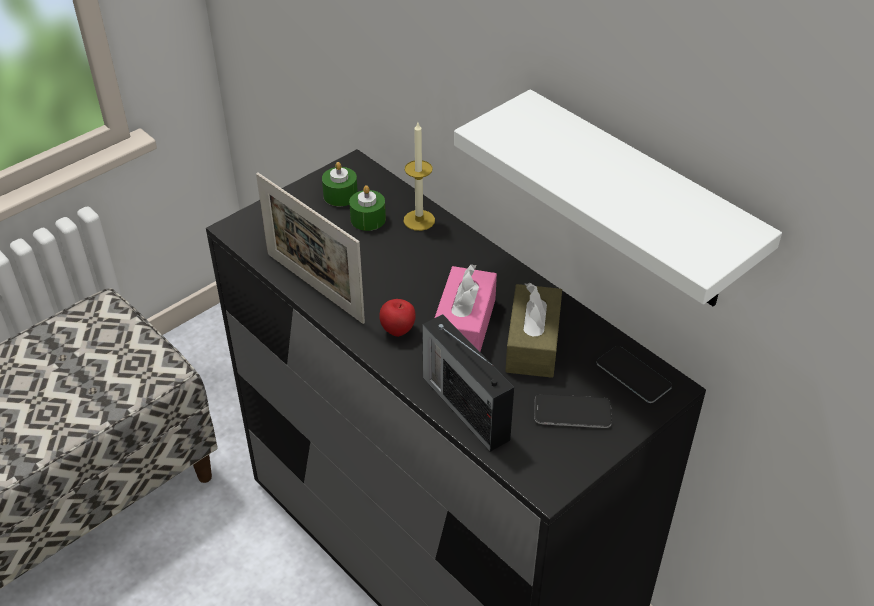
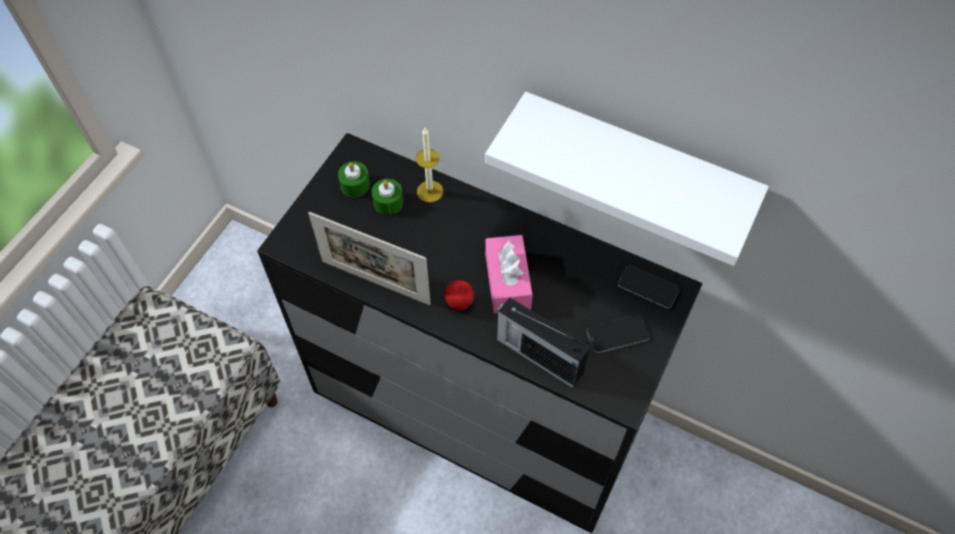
camera: 20 degrees left, 15 degrees up
brown tissue box [505,283,562,378] -> none

